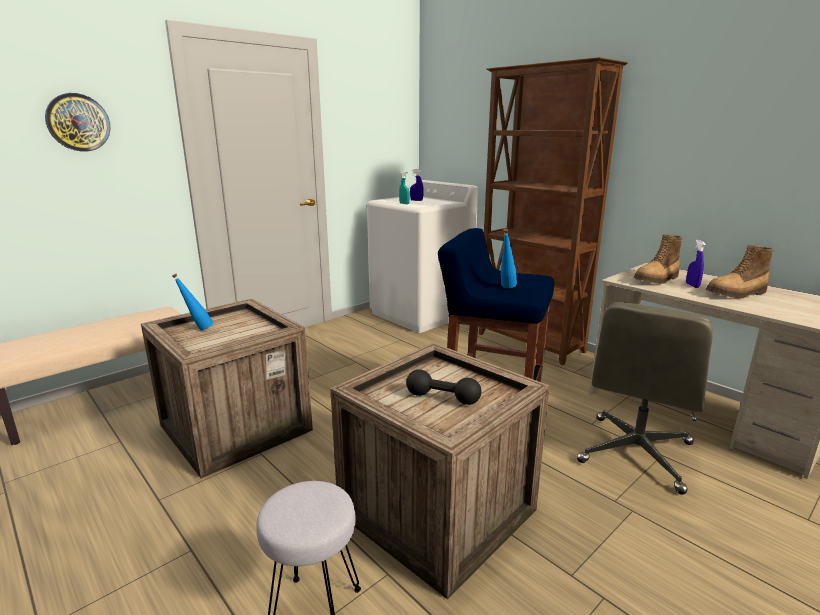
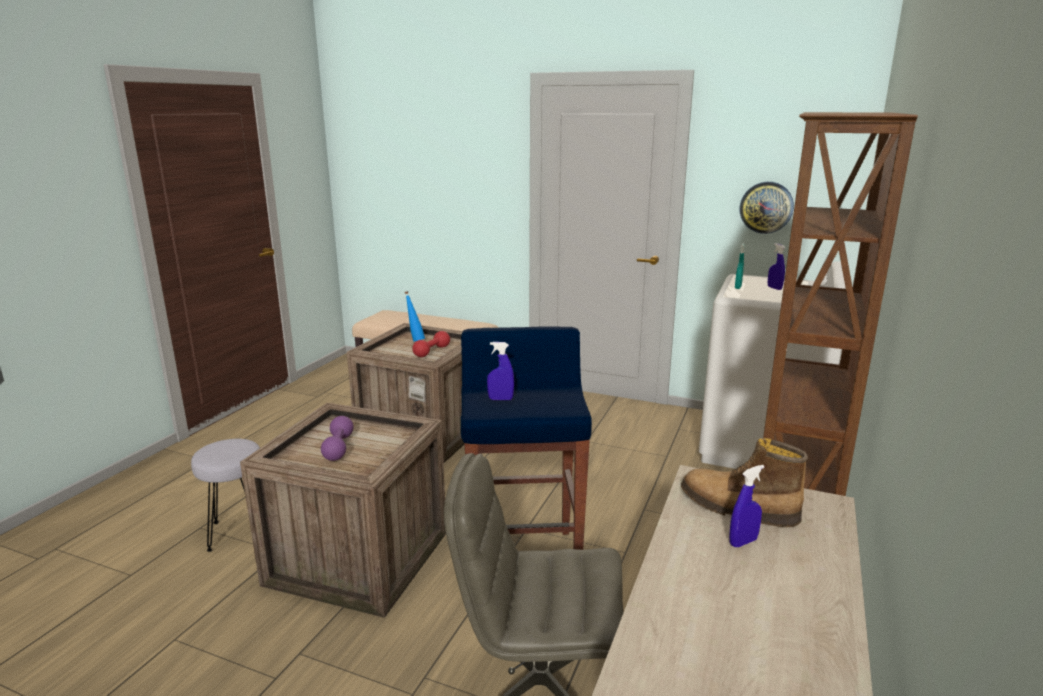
camera: 65 degrees right, 0 degrees up
wall clock [45,93,111,152] -> wall clock moved to [740,182,794,234]
black dumbbell [406,369,482,405] -> purple dumbbell [321,416,354,461]
blue bottle [500,229,517,289] -> blue spray bottle [487,342,514,400]
boot [705,245,774,298] -> none
none -> red dumbbell [412,331,450,357]

